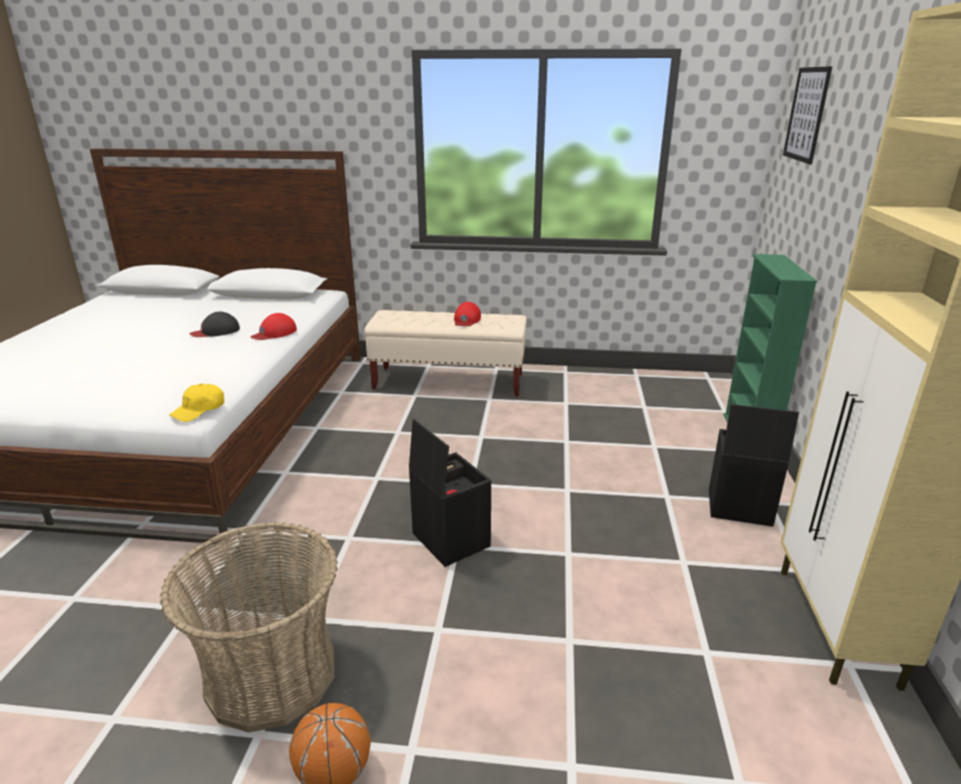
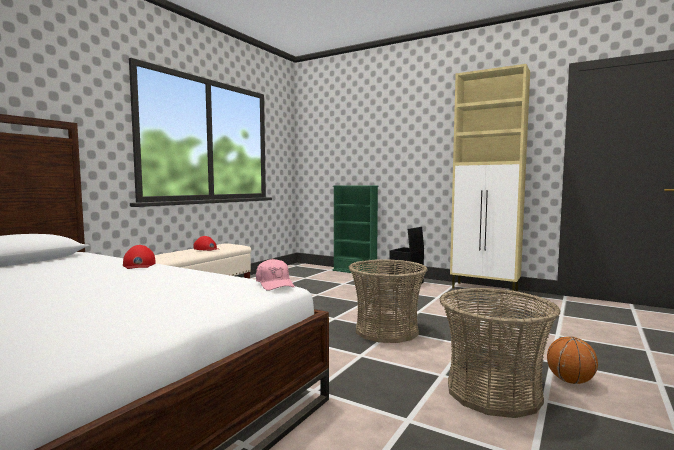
camera: 65 degrees left, 20 degrees down
yellow cap [169,383,224,422] -> pink cap [256,258,295,291]
black cap [189,312,240,337] -> none
black storage box [409,419,491,567] -> basket [349,259,428,343]
picture [783,66,832,164] -> none

